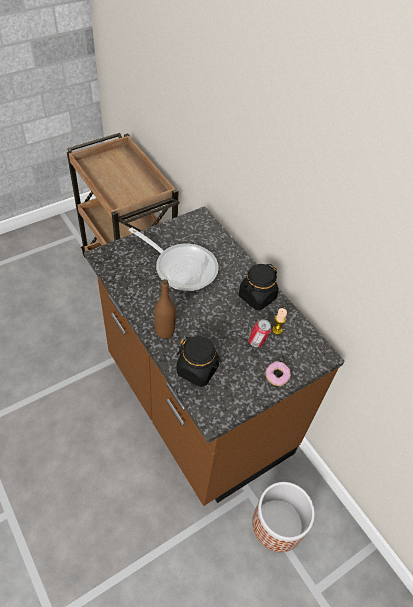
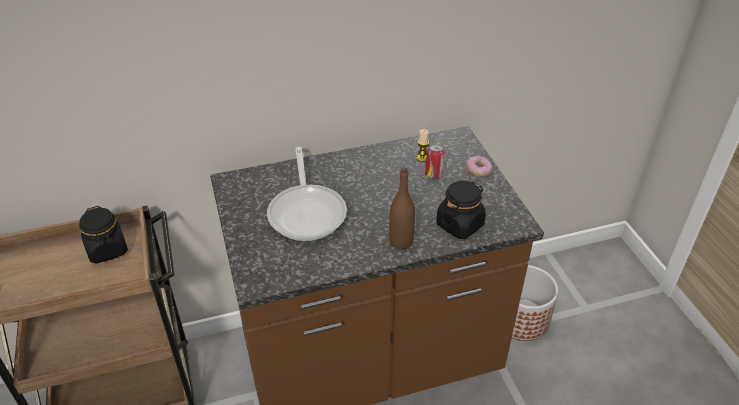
camera: 70 degrees left, 10 degrees down
frying pan [129,227,219,291] -> frying pan turned 120 degrees clockwise [267,147,347,241]
black jar [239,264,278,310] -> black jar moved to [79,206,128,264]

